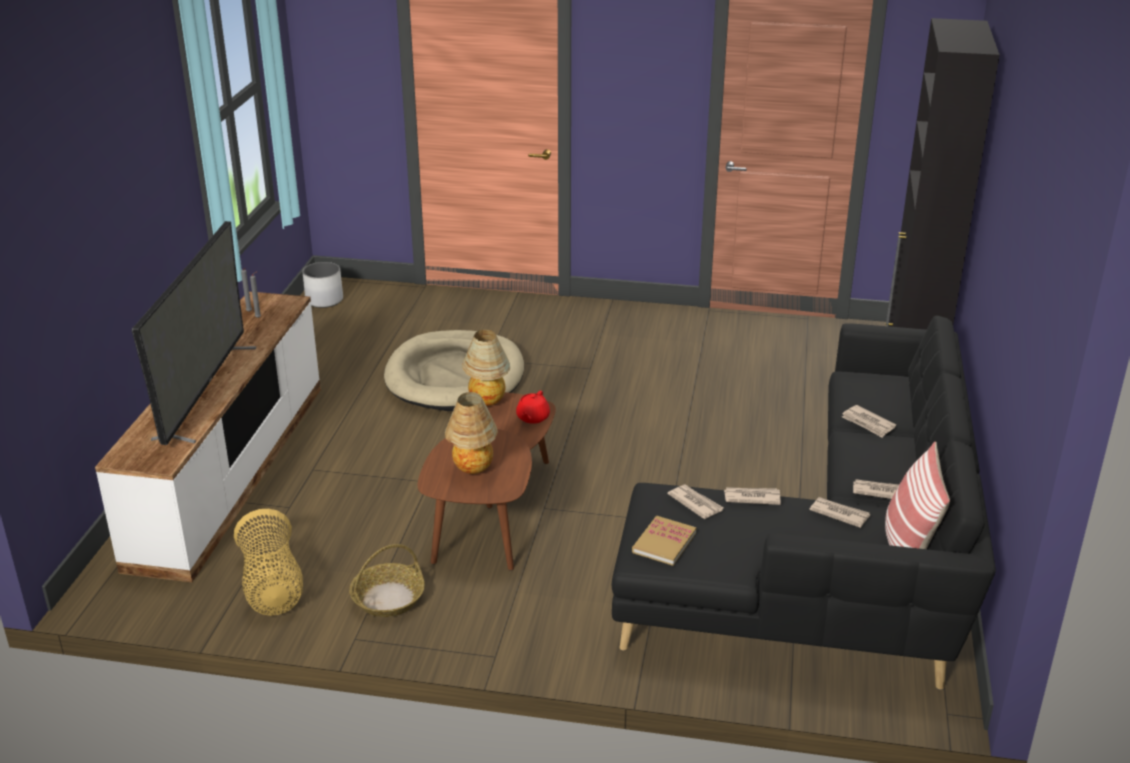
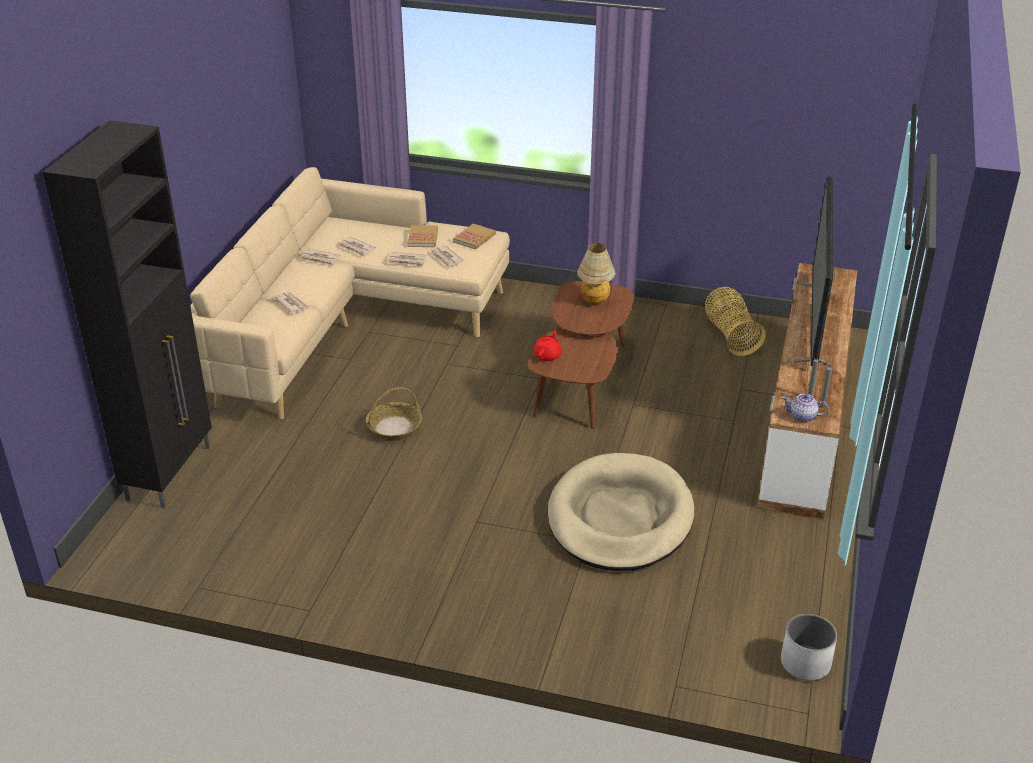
camera: 175 degrees left, 5 degrees up
basket [349,544,425,617] -> basket moved to [366,387,422,441]
table lamp [463,330,510,406] -> none
black sofa [612,316,996,690] -> beige sofa [190,167,510,420]
pillow [885,441,950,549] -> none
none -> book [408,225,438,247]
none -> teapot [782,394,828,422]

